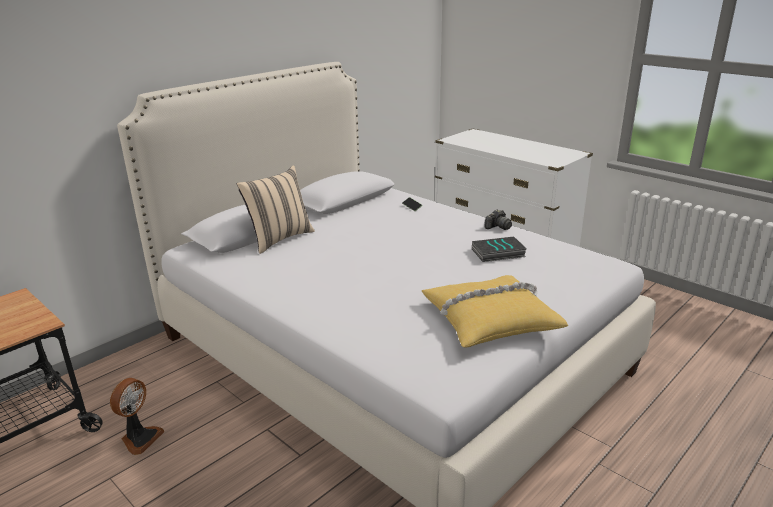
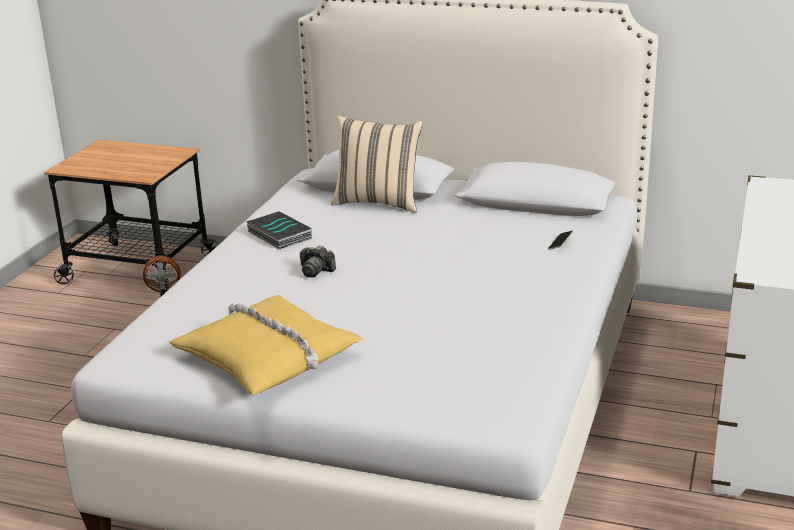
camera: 65 degrees right, 0 degrees up
book [472,237,527,262] -> book moved to [246,211,312,249]
camera [484,210,512,230] -> camera moved to [300,245,336,277]

